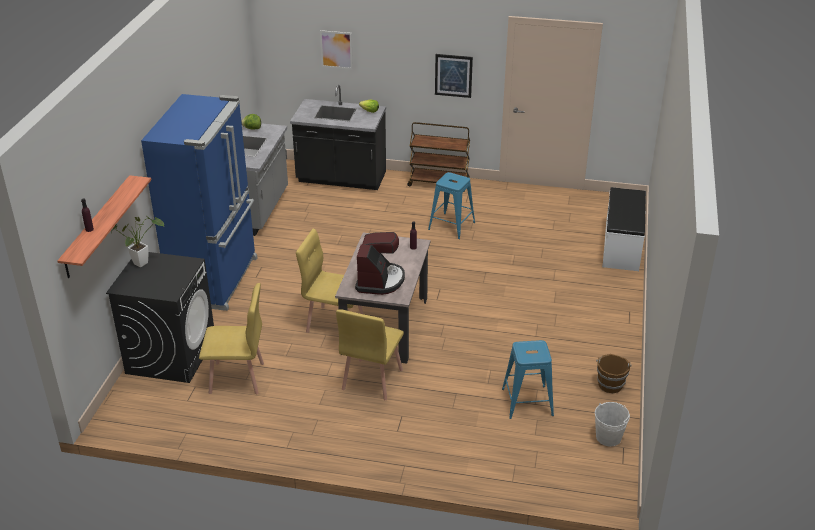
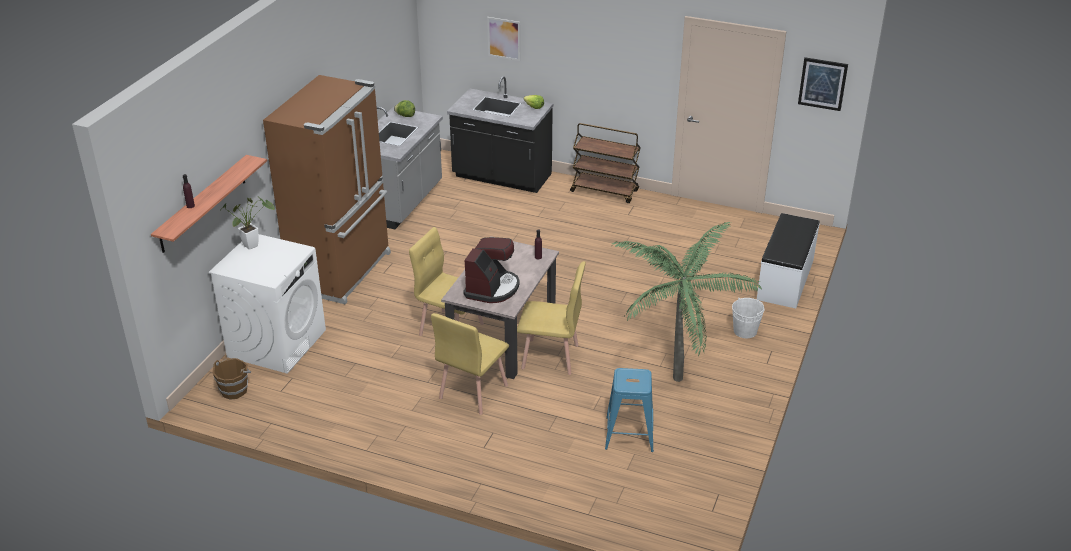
camera: 10 degrees right, 0 degrees up
black washing machine [106,252,214,383] -> white washing machine [209,234,326,374]
blue fridge [141,94,257,311] -> brown fridge [263,75,391,304]
yellow chair [199,283,264,394] -> yellow chair moved to [517,261,586,375]
blue stool [428,172,475,239] -> none
picture [435,54,473,98] -> picture moved to [798,57,848,111]
white bucket [595,402,630,447] -> white bucket moved to [732,298,764,338]
brown bucket [596,354,632,393] -> brown bucket moved to [213,358,251,399]
none -> potted plant [612,222,762,382]

